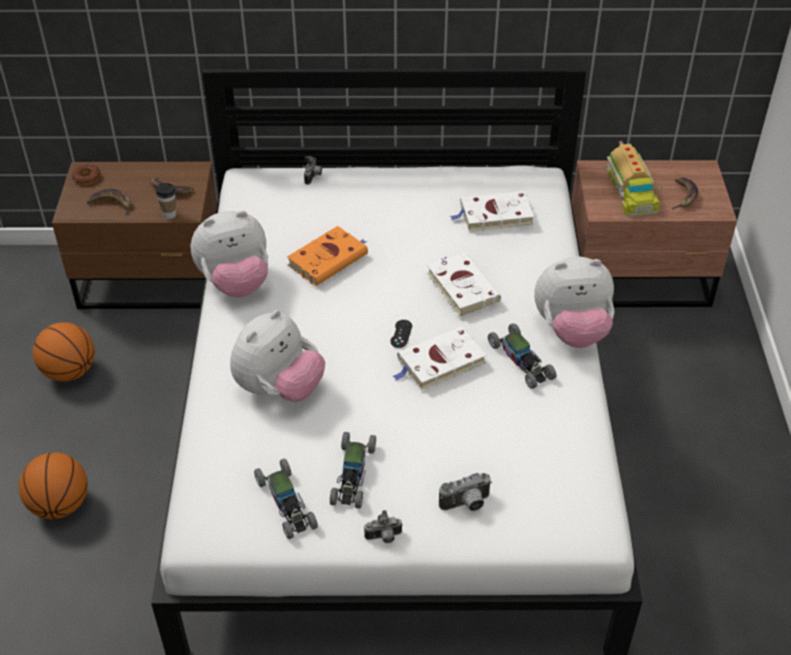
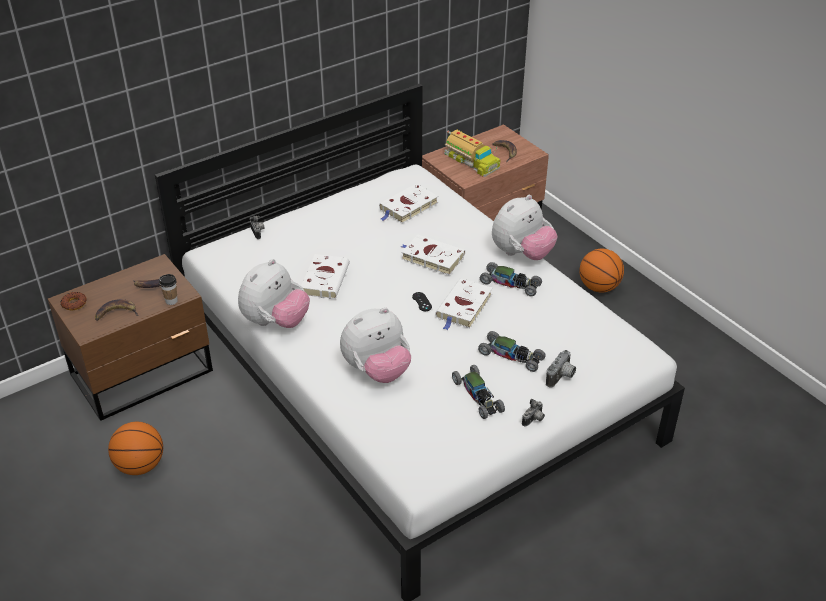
camera: 35 degrees left, 5 degrees down
basketball [19,452,88,519] -> basketball moved to [579,249,624,292]
plush toy [230,310,325,402] -> plush toy turned 60 degrees clockwise [340,307,411,383]
toy car [254,459,318,539] -> toy car moved to [478,331,546,372]
orange book [287,226,368,286] -> white book [301,254,350,299]

